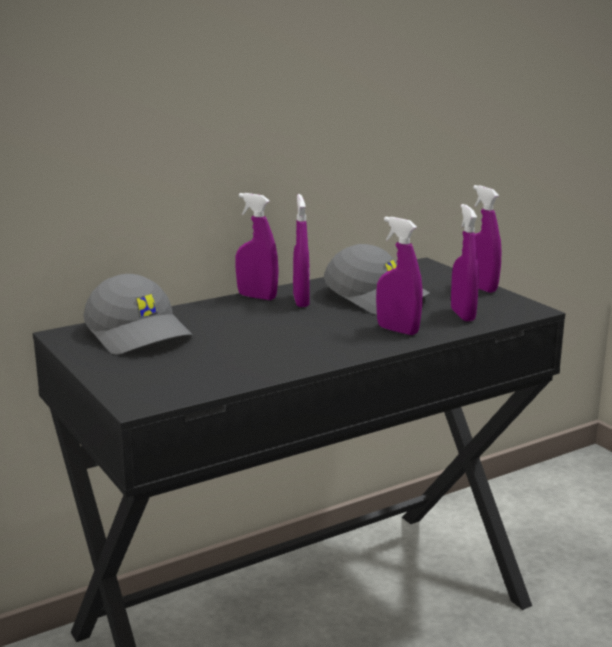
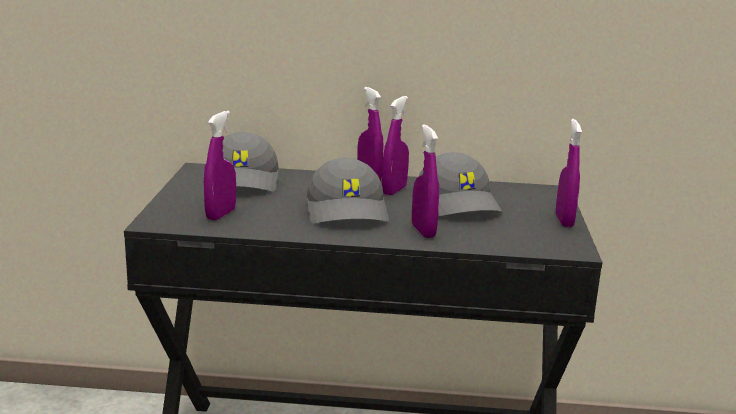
camera: 35 degrees right, 0 degrees up
purple spray bottle [451,204,479,322] -> purple spray bottle moved to [204,111,236,221]
none -> grey cap [307,157,389,224]

